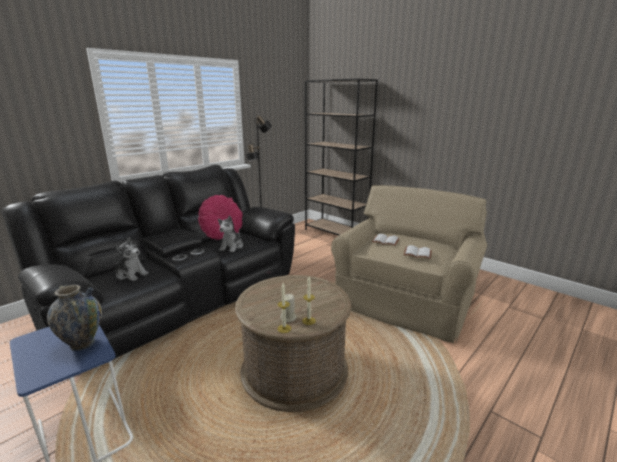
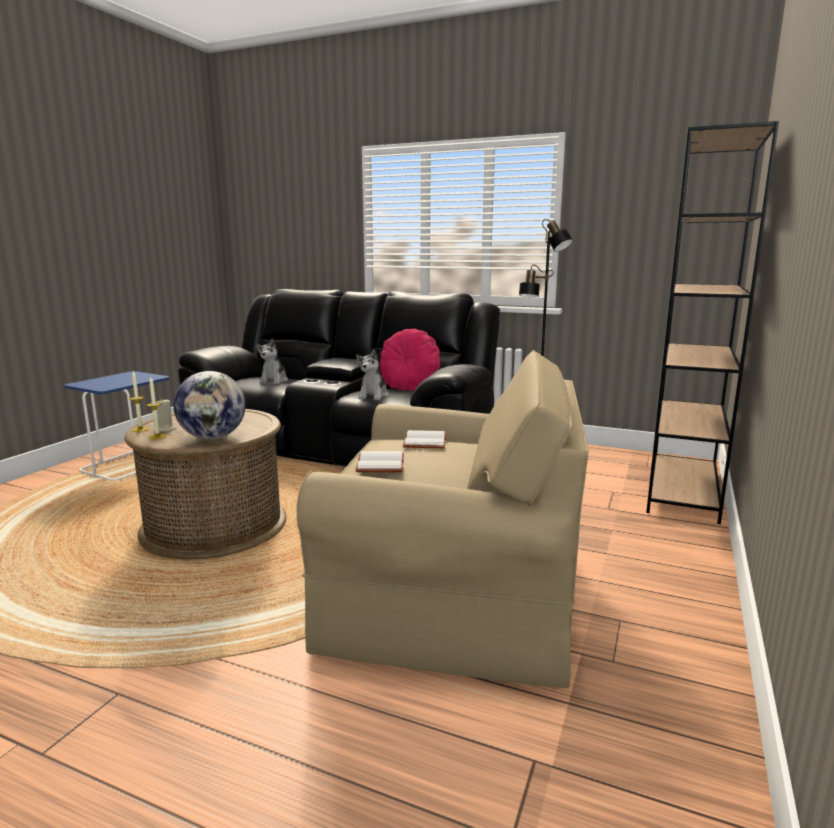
camera: 70 degrees right, 5 degrees down
vase [47,284,102,351] -> none
plush toy [218,216,243,252] -> plush toy turned 75 degrees counterclockwise [356,349,389,400]
none -> globe [173,371,246,439]

